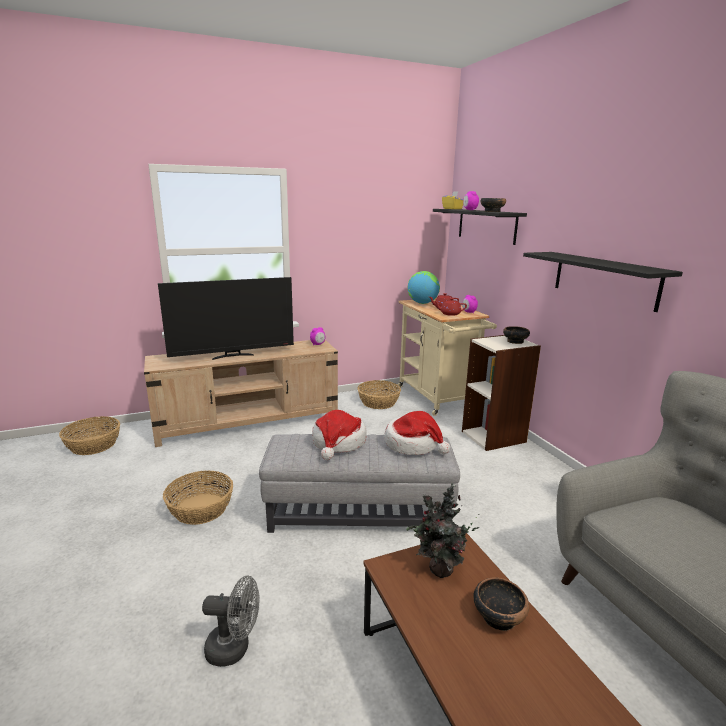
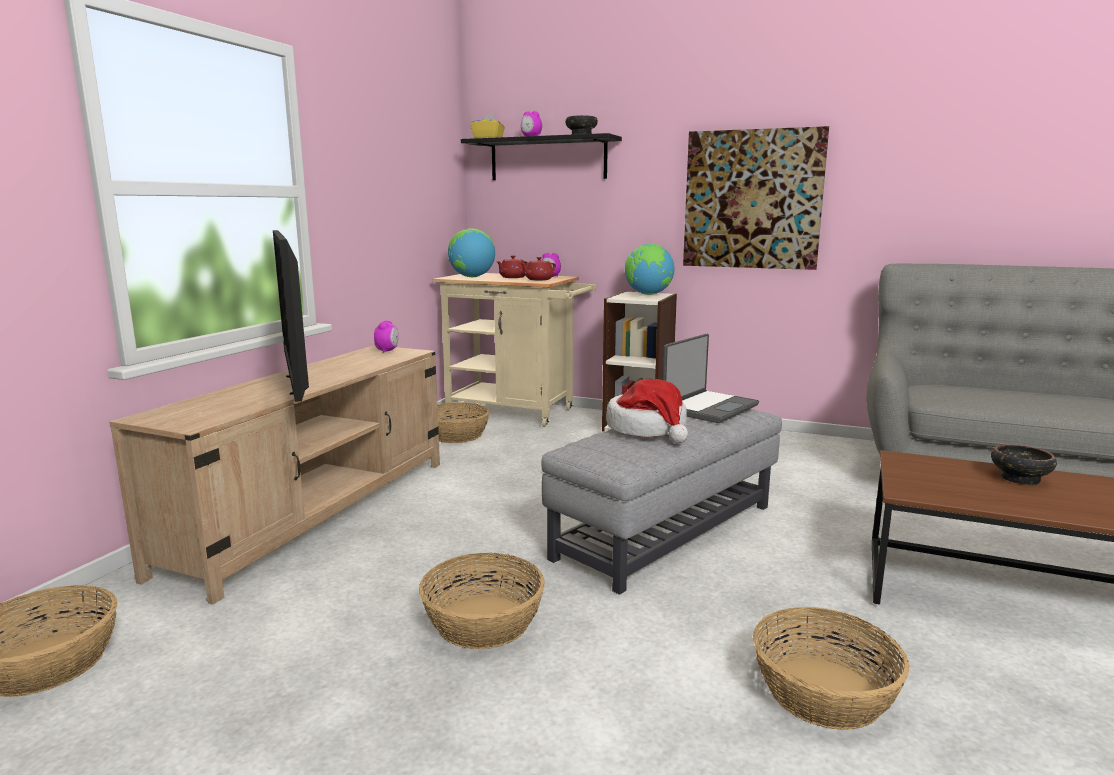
camera: 45 degrees left, 5 degrees down
television [158,277,294,360] -> television turned 135 degrees clockwise [273,230,309,402]
grey fan [202,576,260,667] -> basket [753,607,910,730]
hat [384,411,450,455] -> laptop [663,334,759,423]
potted plant [406,483,479,578] -> none
bowl [503,326,530,344] -> globe [625,244,674,295]
black shelf [523,252,683,312] -> picture [683,126,829,270]

